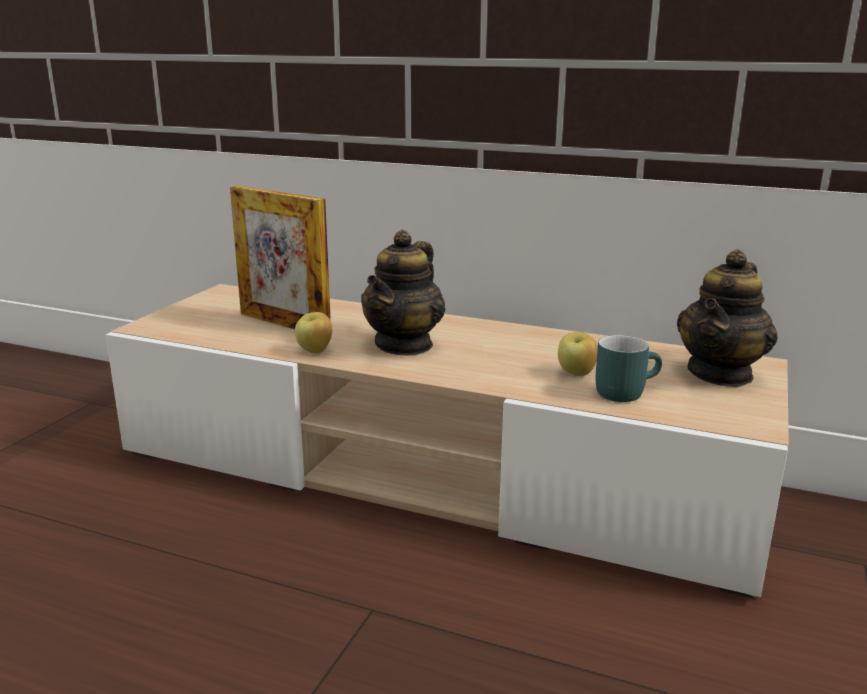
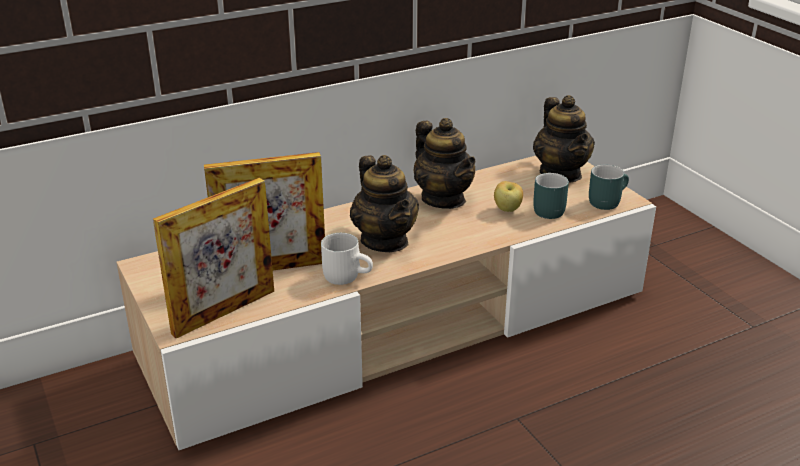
camera: 50 degrees left, 10 degrees up
apple [295,312,332,353] -> white mug [321,233,373,285]
none -> picture frame [153,178,274,339]
none -> teapot [414,118,475,209]
none -> turquoise mug [589,165,629,210]

